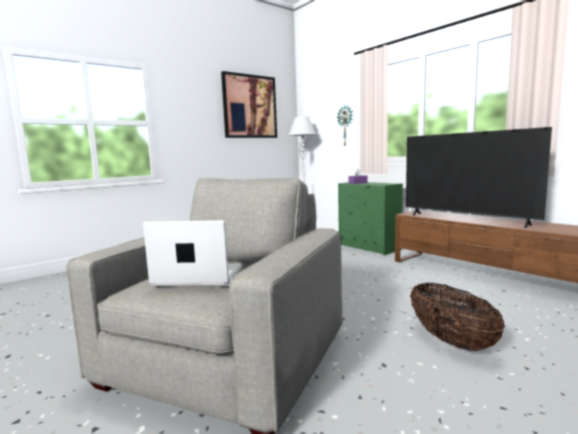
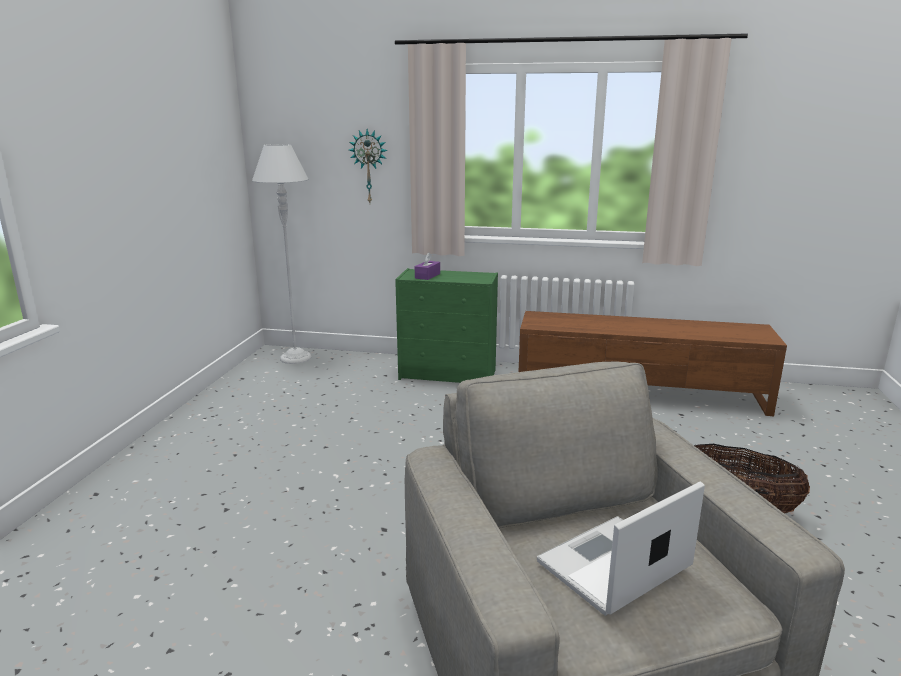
camera: 40 degrees left, 10 degrees up
picture [221,71,277,138] -> none
television [406,127,552,228] -> none

